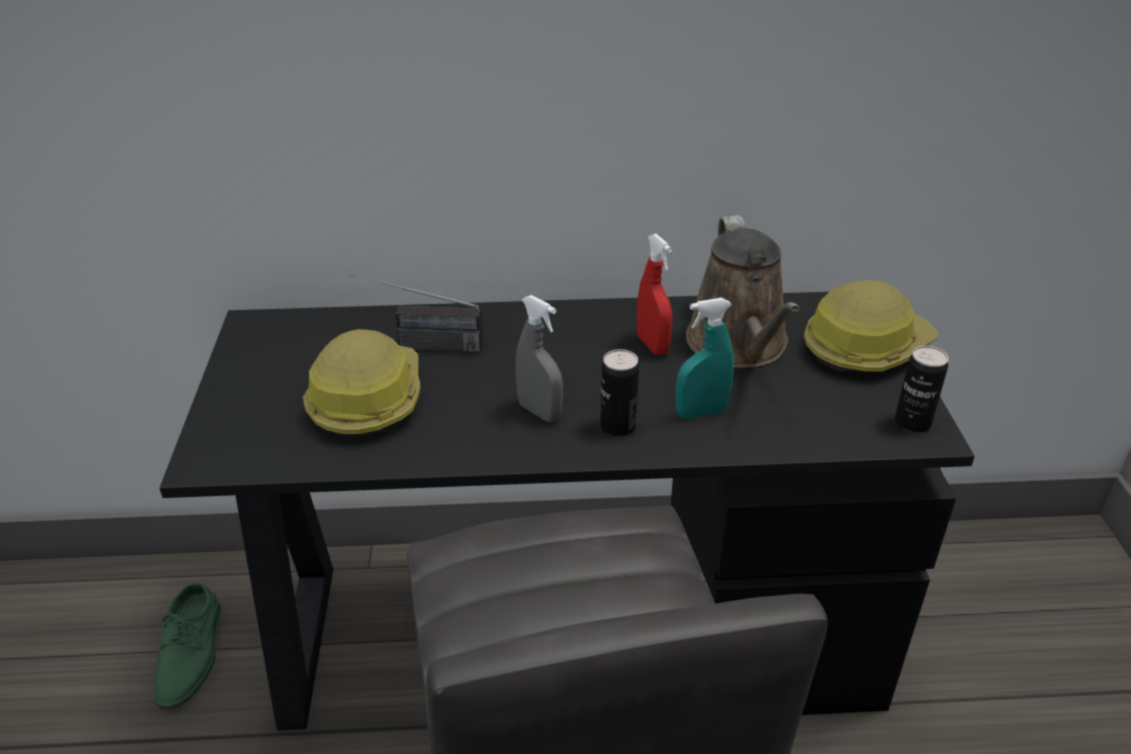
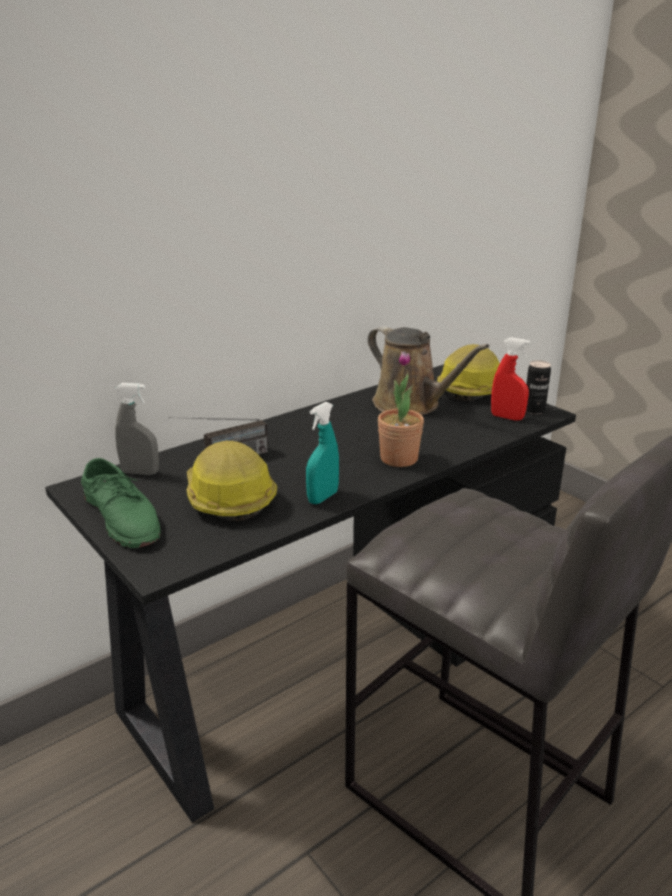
camera: 35 degrees left, 10 degrees down
green shoe [154,582,221,709] -> green shoe moved to [81,458,161,548]
grey spray bottle [516,295,563,422] -> grey spray bottle moved to [115,383,159,475]
can [600,349,639,437] -> potted plant [378,351,424,467]
red spray bottle [637,234,673,355] -> red spray bottle moved to [491,337,530,420]
turquoise spray bottle [676,298,734,419] -> turquoise spray bottle moved to [306,402,339,504]

